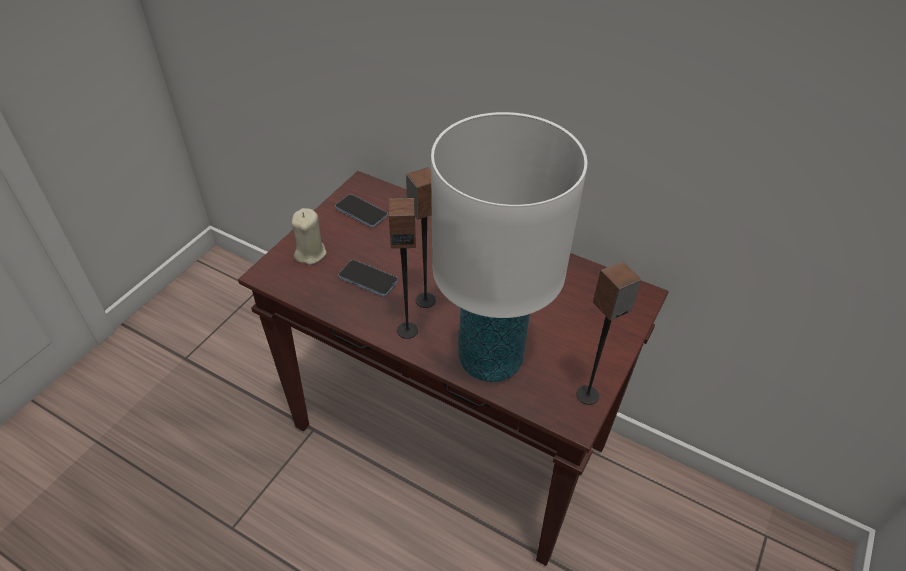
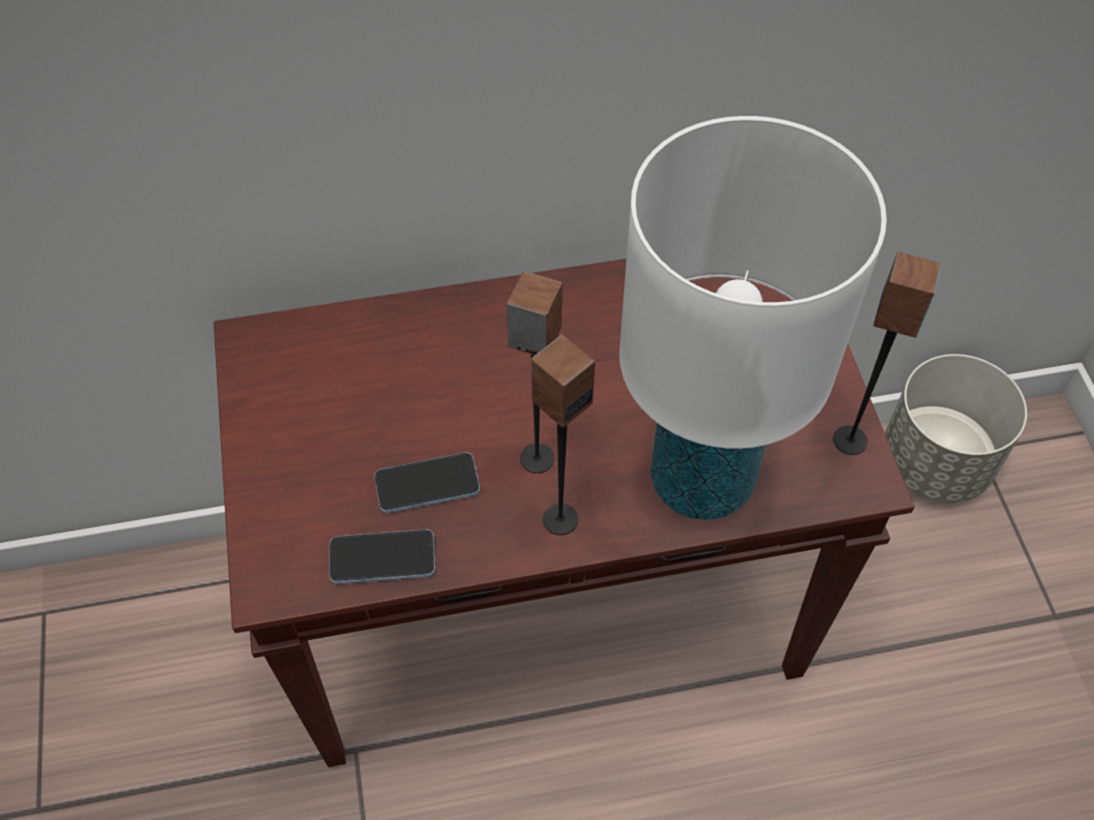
camera: 40 degrees left, 10 degrees up
beige candle [292,208,327,265] -> none
phone [335,194,388,228] -> phone moved to [329,529,435,584]
none -> grey planter [885,354,1027,503]

